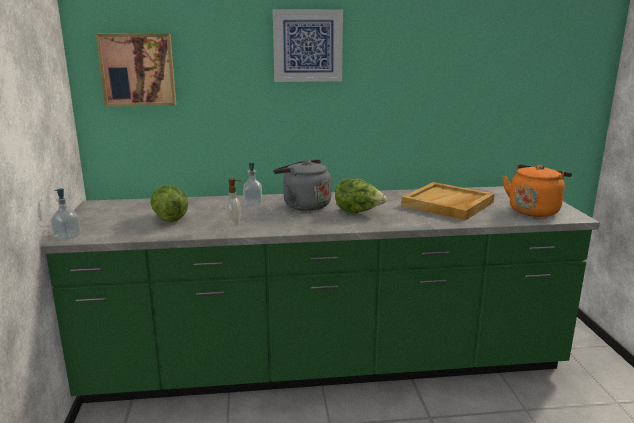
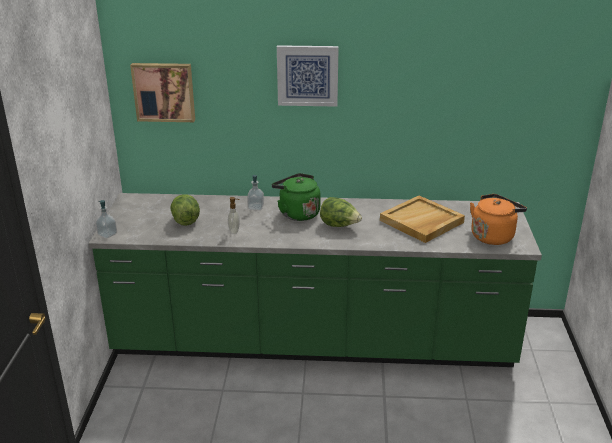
camera: 10 degrees right, 10 degrees up
grey kettle [273,159,332,211] -> green kettle [272,173,320,221]

